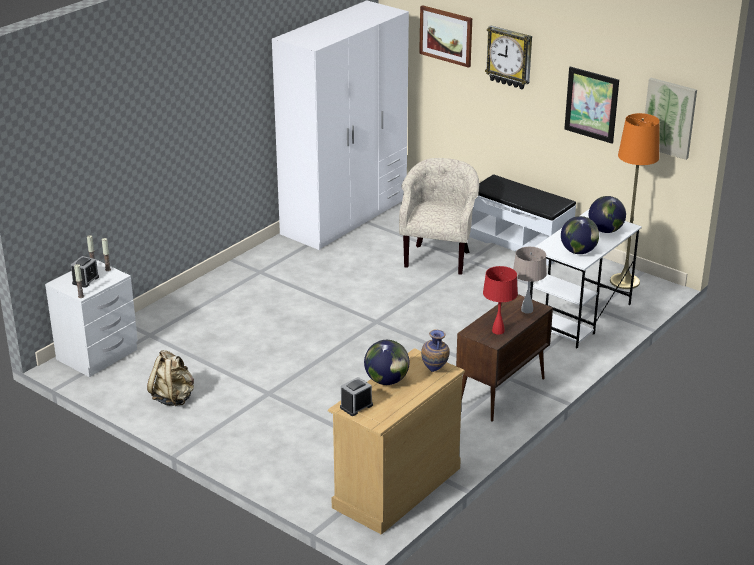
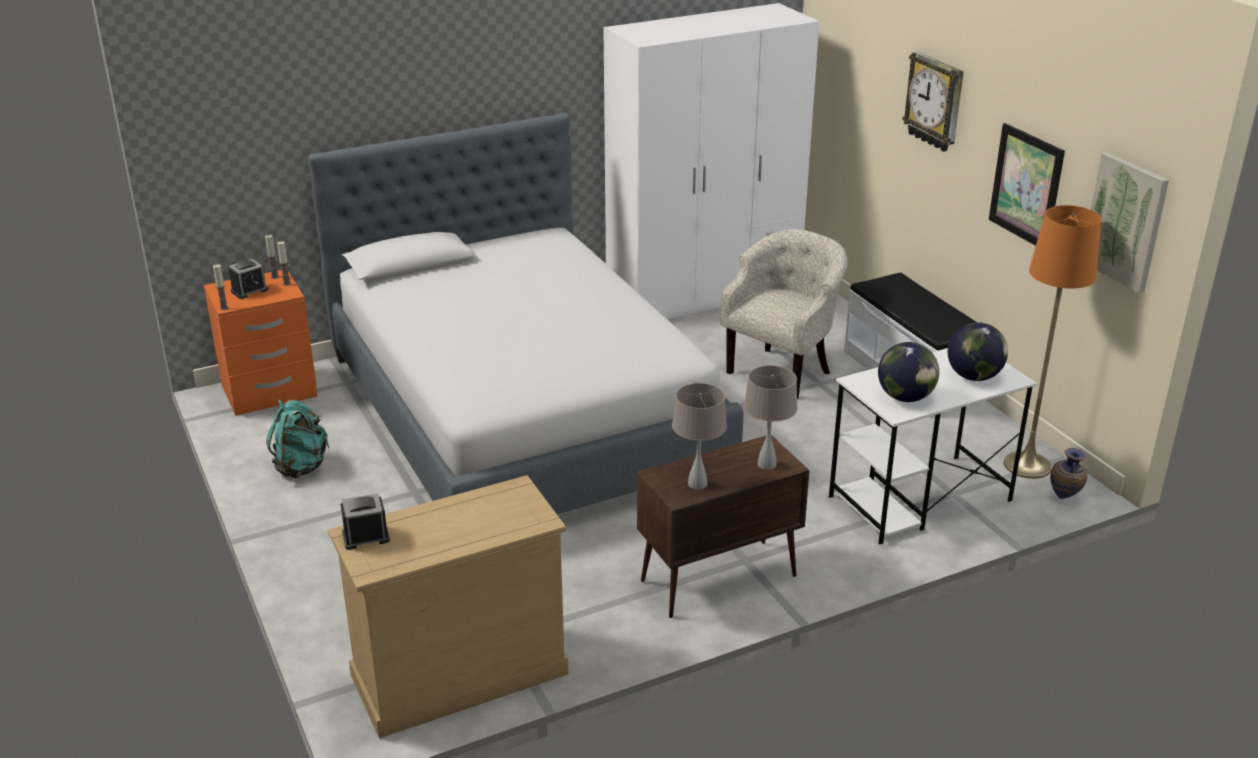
camera: 25 degrees right, 0 degrees up
white nightstand [45,260,138,377] -> orange nightstand [204,270,317,416]
beige backpack [147,350,194,406] -> turquoise backpack [266,399,329,478]
globe [364,340,410,385] -> none
picture [419,5,472,68] -> none
vase [421,330,450,372] -> vase moved to [1050,448,1088,499]
red table lamp [483,266,518,335] -> beige table lamp [672,383,727,490]
none -> bed [308,113,744,514]

